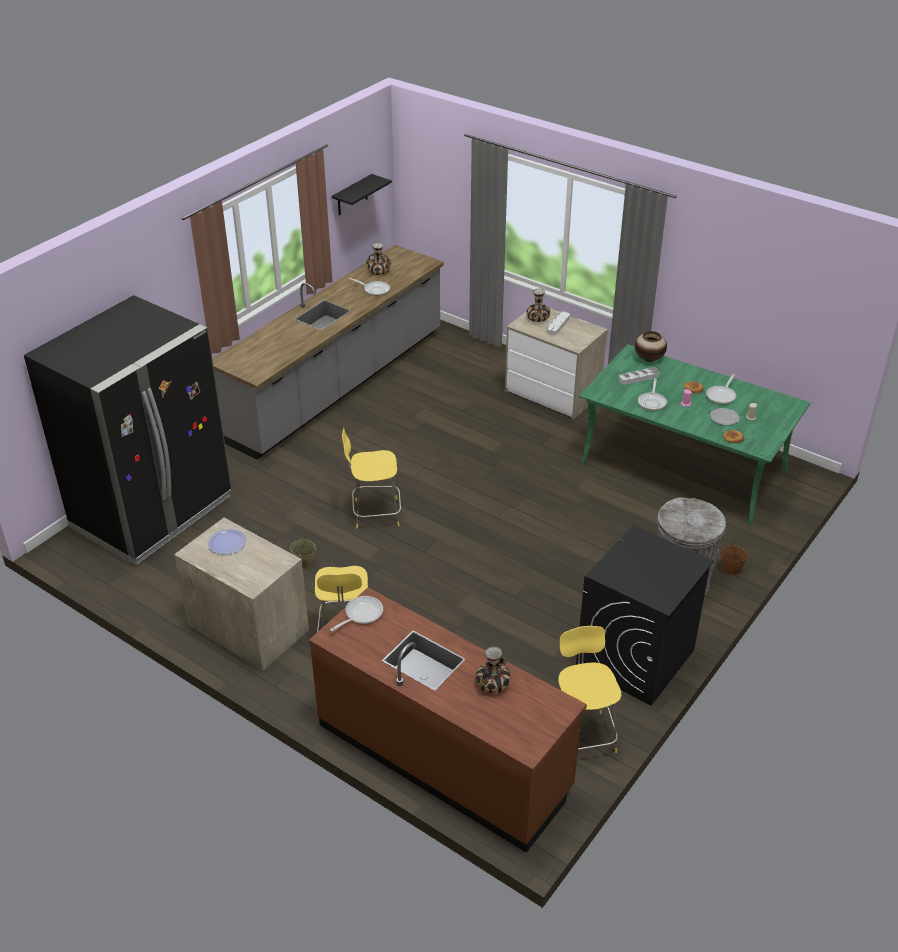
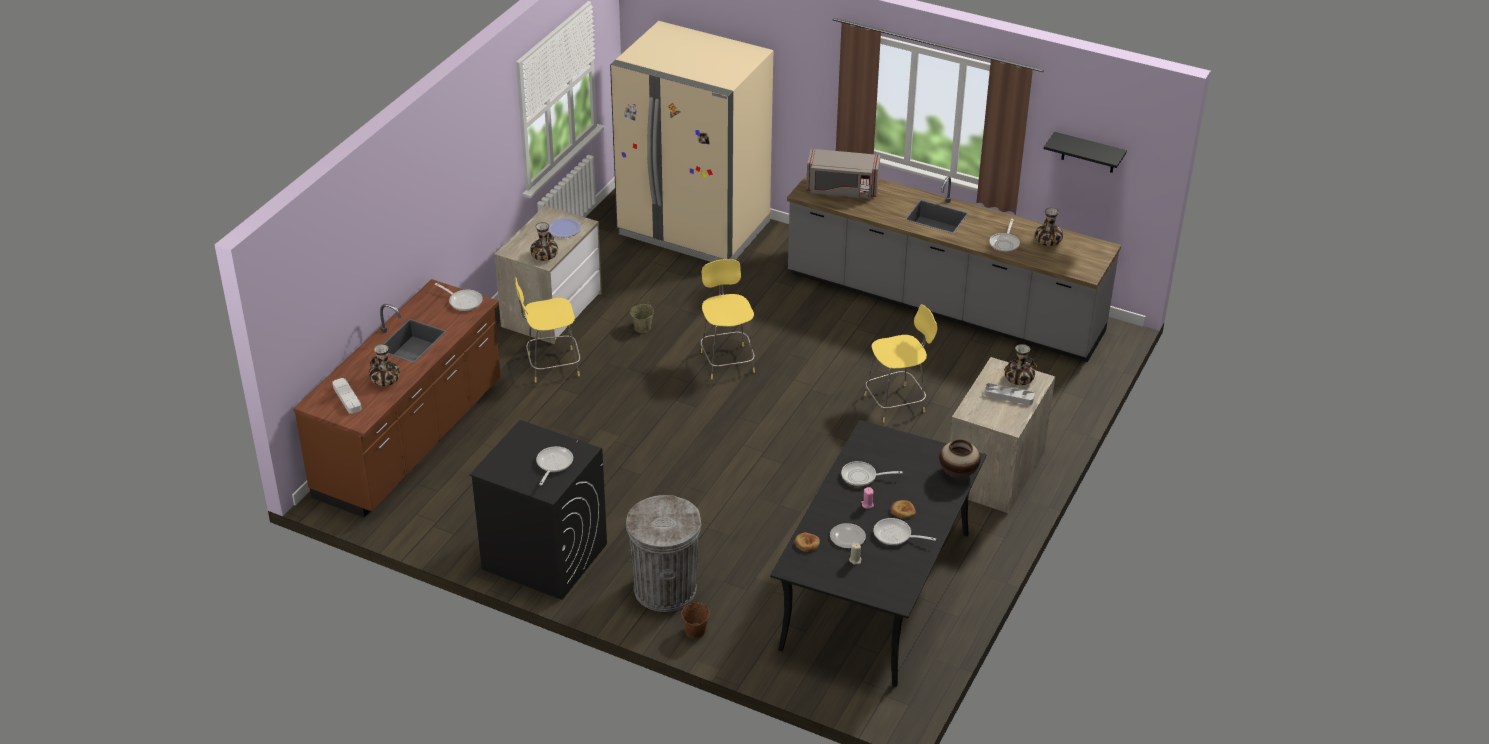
camera: 80 degrees right, 0 degrees up
black fridge [24,295,232,565] -> beige fridge [610,21,773,262]
yellow stool [559,626,621,753] -> yellow stool moved to [864,304,937,423]
green dining table [579,344,810,526] -> black dining table [770,420,986,687]
grey tray [619,367,659,385] -> grey tray moved to [332,378,362,414]
none -> vase [530,222,558,261]
none -> frying pan [536,446,573,485]
none -> grey microwave [806,149,880,199]

